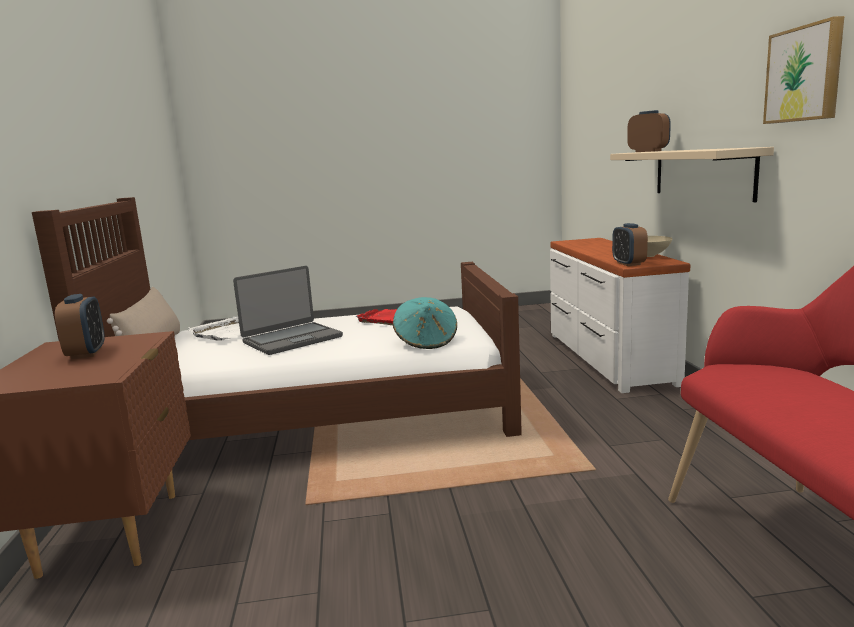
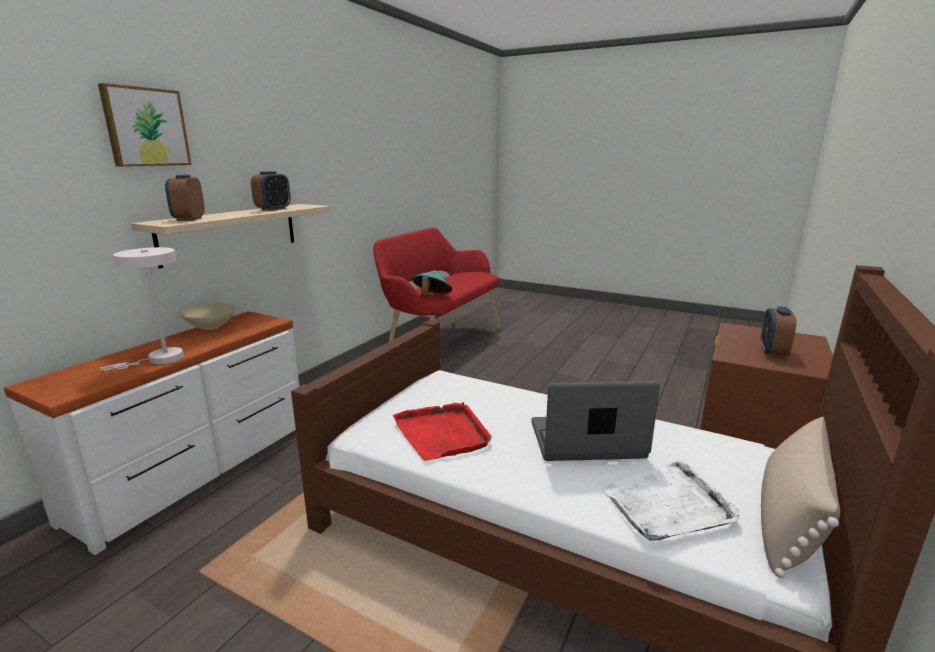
camera: 145 degrees left, 5 degrees up
turquoise hat [393,297,457,349] -> turquoise hat moved to [412,270,452,296]
alarm clock [612,223,648,266] -> alarm clock moved to [251,171,291,211]
picture [763,16,844,124] -> picture moved to [98,83,192,167]
none -> white table lamp [100,247,184,370]

